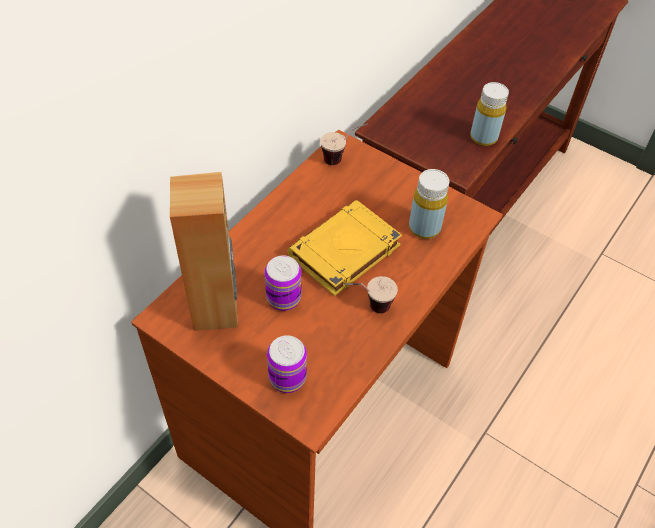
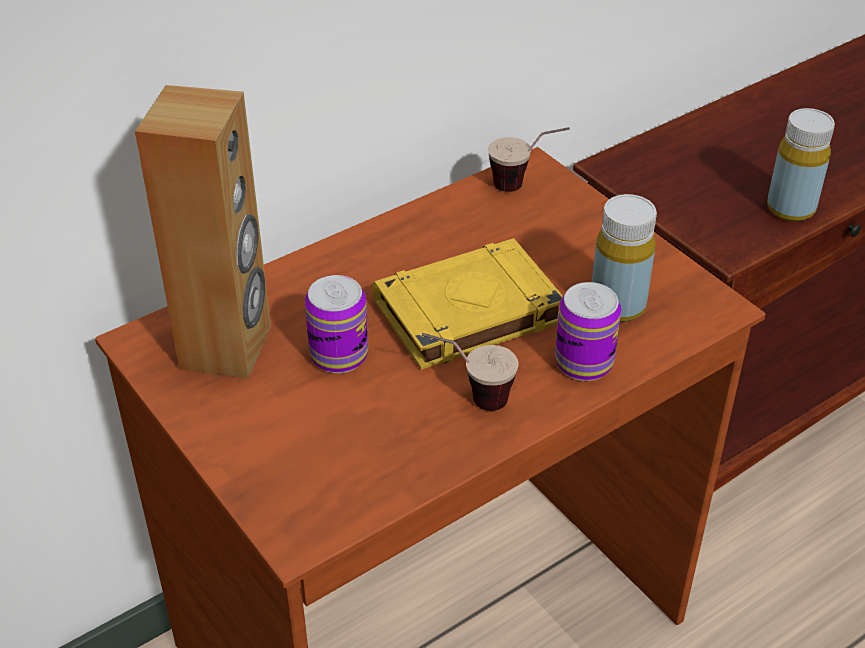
camera: 20 degrees right, 10 degrees down
can [267,335,307,393] -> can moved to [555,282,621,381]

